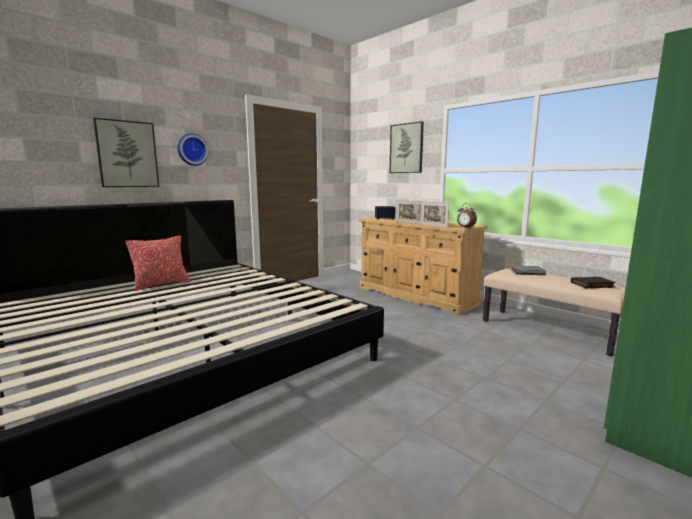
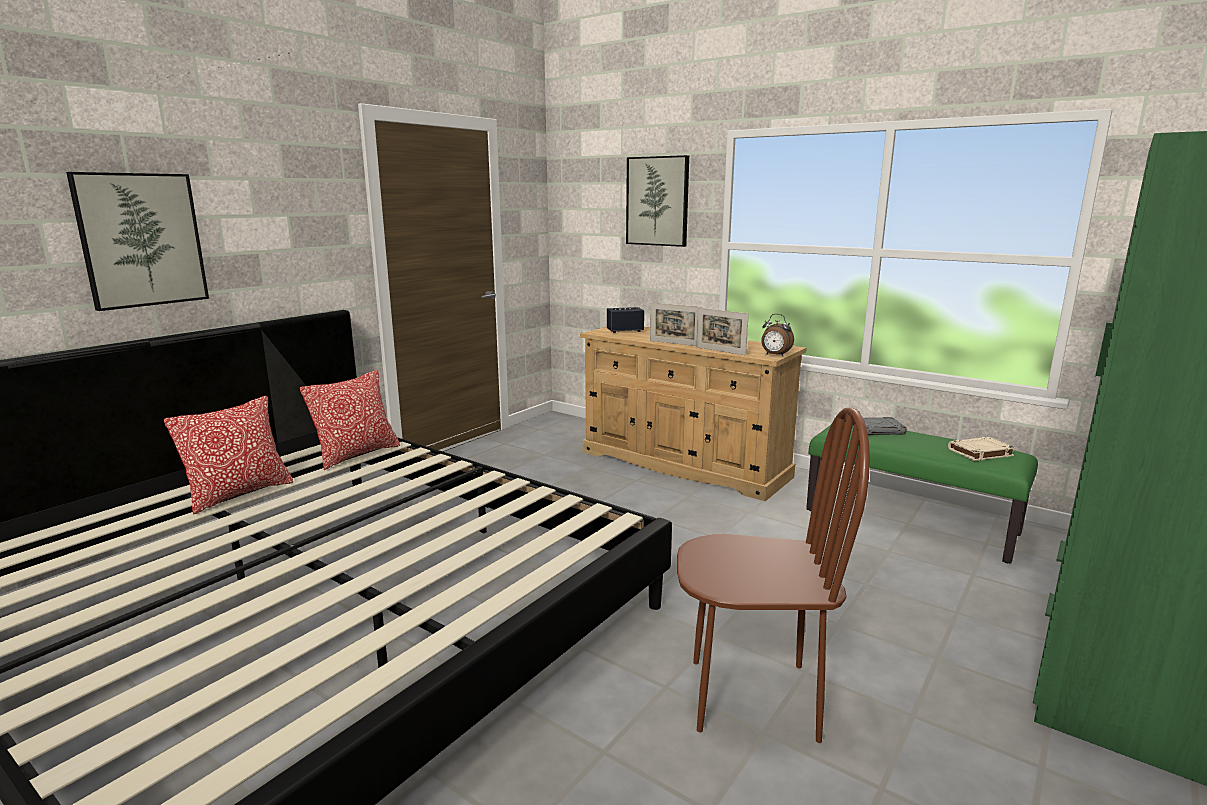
camera: 10 degrees left, 5 degrees up
wall clock [177,133,209,166] -> none
beige bench [483,268,625,356] -> green bench [806,425,1038,564]
black book [571,277,616,289] -> beige book [948,437,1015,461]
none -> pillow [300,370,400,470]
none -> brown chair [677,407,870,743]

